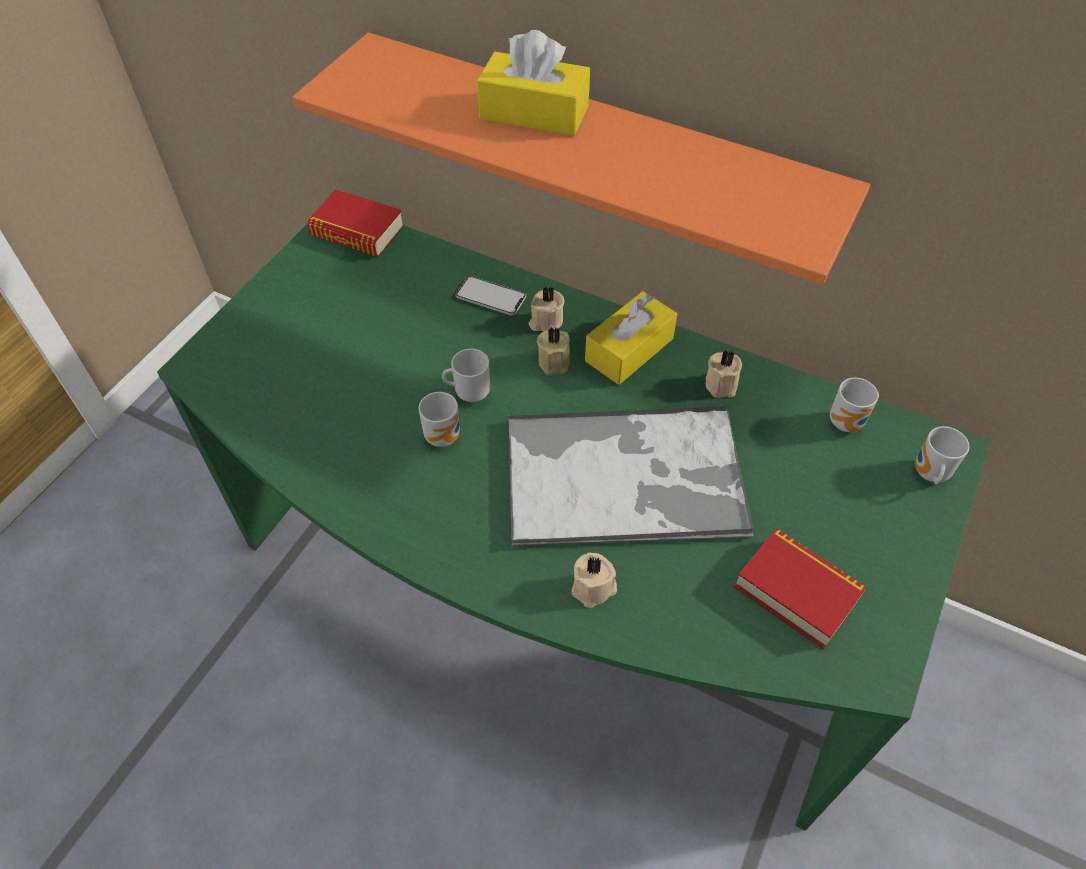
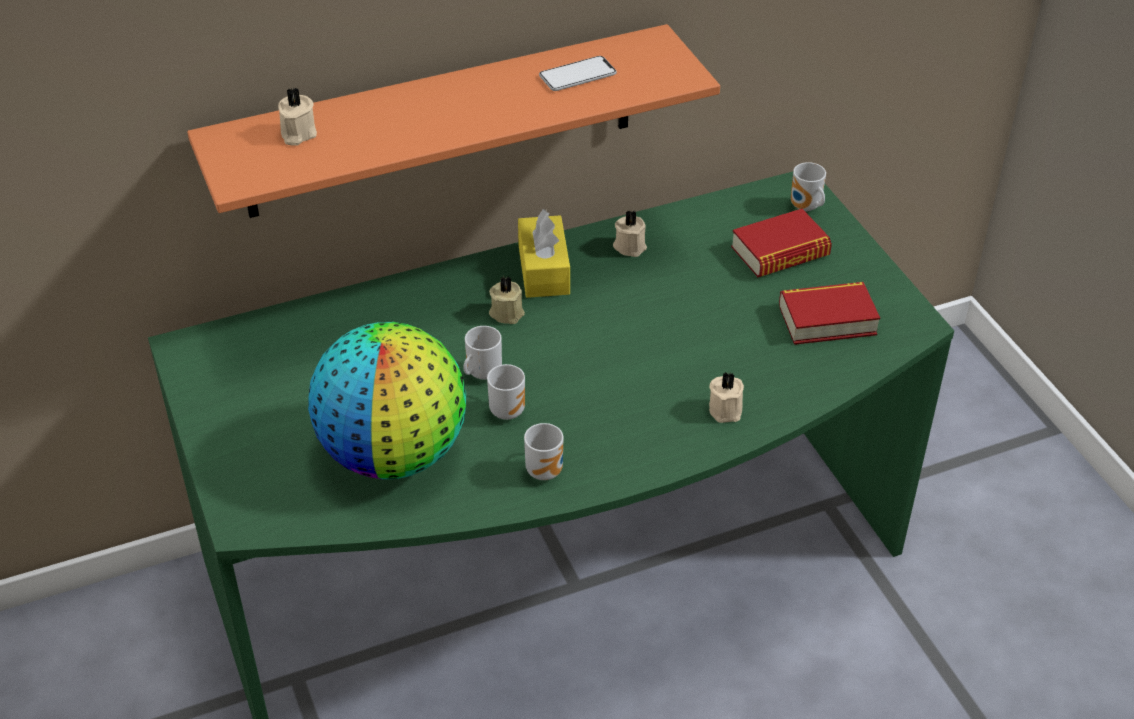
camera: 50 degrees left, 10 degrees down
book [307,189,404,257] -> book moved to [731,209,832,277]
phone [455,276,526,315] -> phone moved to [539,56,617,91]
yellow tissue box [477,30,590,136] -> none
tray [507,406,755,546] -> none
beige candle [529,286,564,331] -> beige candle moved to [278,87,317,146]
mug [830,378,879,432] -> mug moved to [524,423,563,480]
none -> globe [308,322,466,479]

